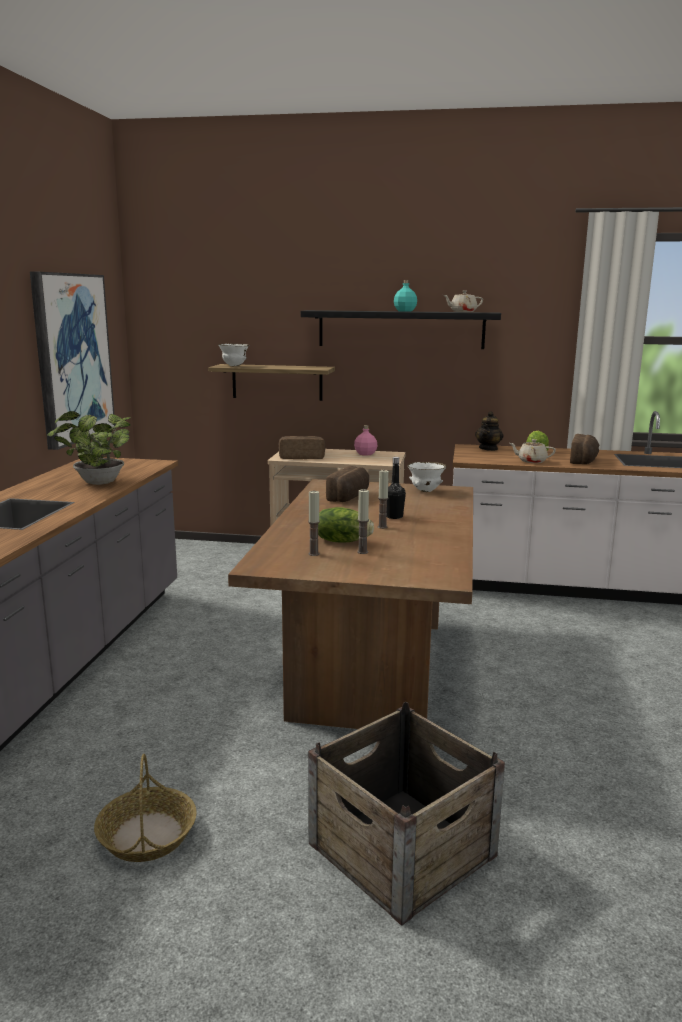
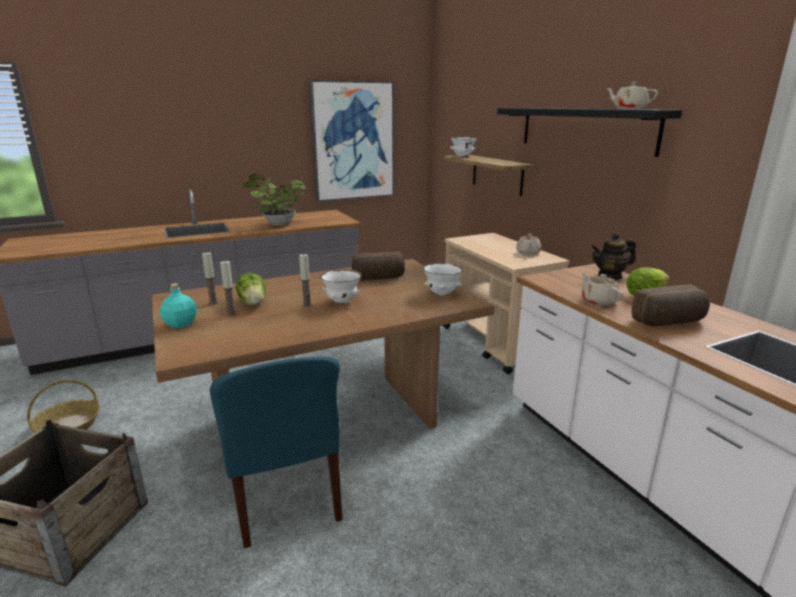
camera: 55 degrees right, 5 degrees up
bread [278,436,326,459] -> none
pink bottle [354,425,377,456] -> beige teapot [516,234,541,255]
black bottle [386,457,406,519] -> white bowl [320,269,362,304]
turquoise bottle [394,280,417,312] -> turquoise bottle moved to [160,283,197,328]
none -> blue chair [210,357,342,548]

